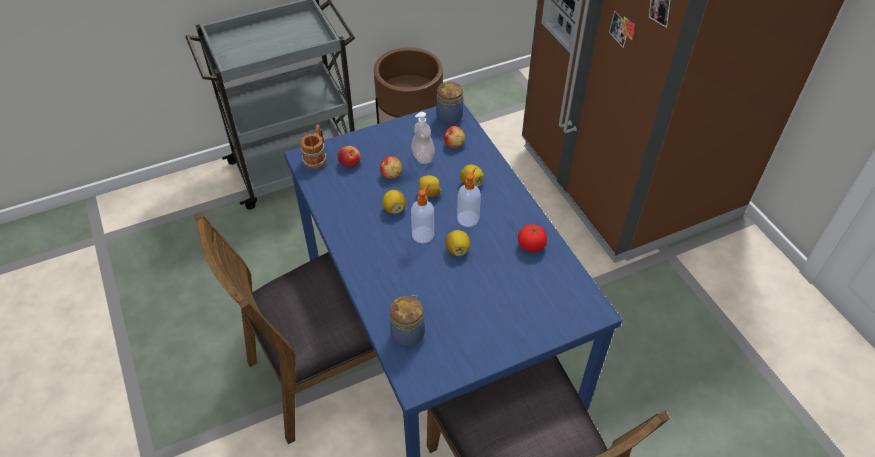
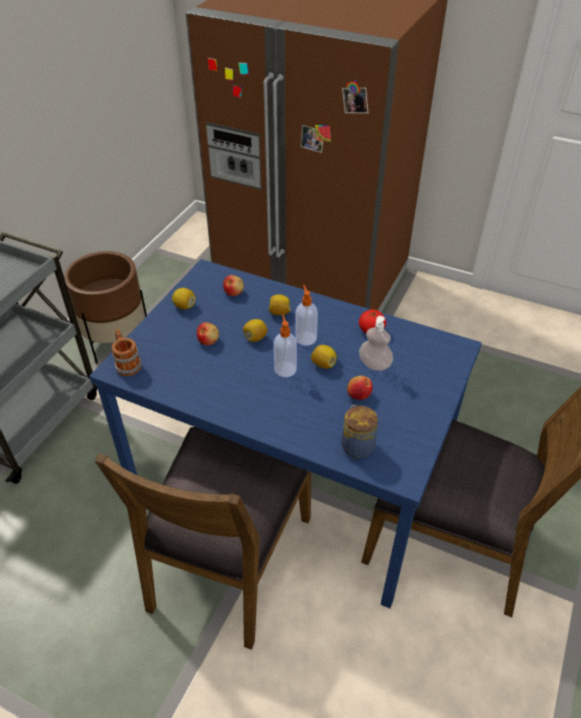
camera: 40 degrees left, 5 degrees down
apple [338,146,361,167] -> apple moved to [347,376,373,400]
lemon [382,190,406,214] -> lemon moved to [172,288,196,309]
soap dispenser [411,112,435,164] -> soap dispenser moved to [359,316,393,371]
jar [436,82,464,125] -> none

